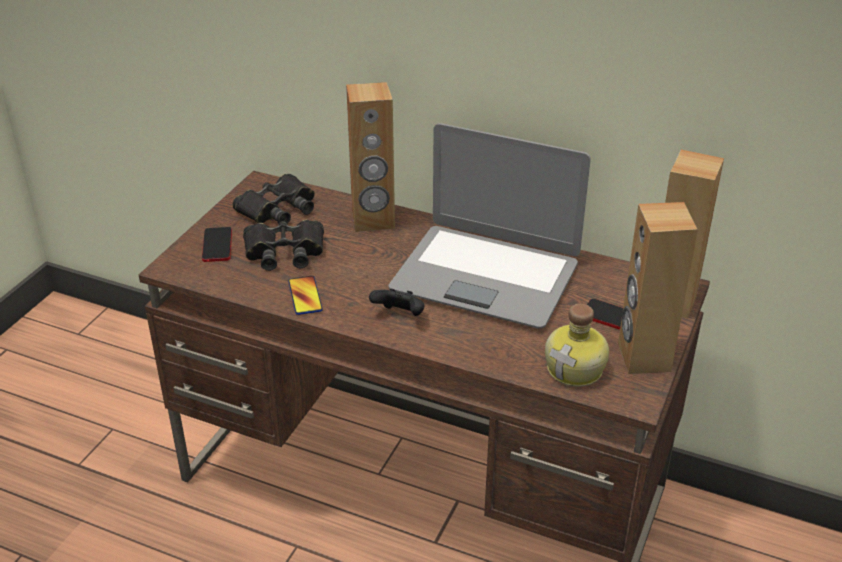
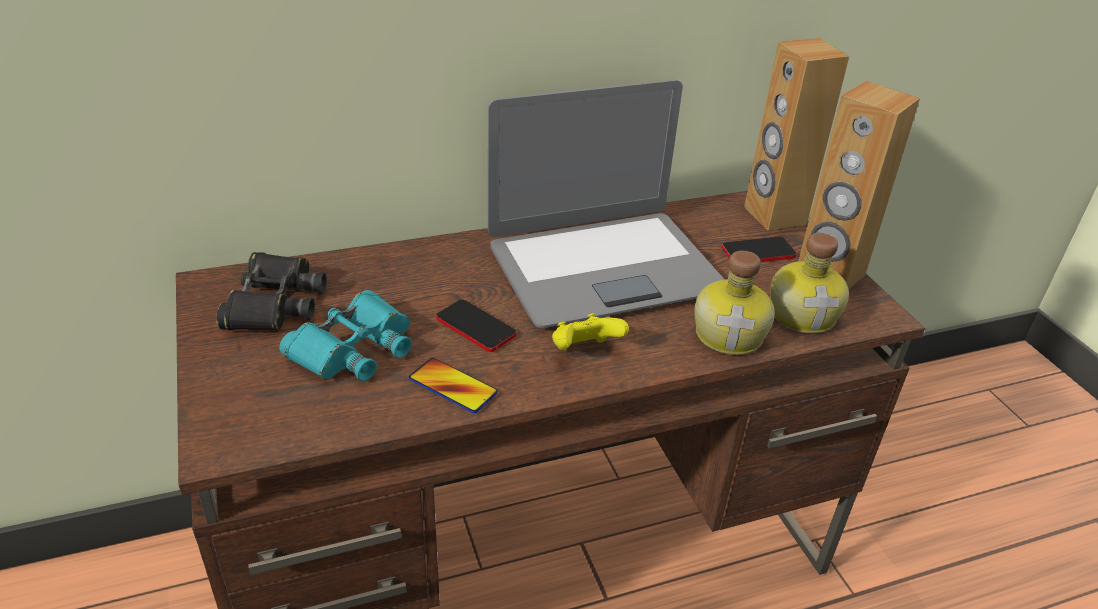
camera: 45 degrees left, 0 degrees up
phone [202,227,232,262] -> phone moved to [436,299,517,352]
black binoculars [243,220,324,271] -> turquoise binoculars [279,290,412,382]
brown speaker [346,82,395,232] -> none
black game controller [369,288,425,316] -> yellow game controller [552,313,629,350]
none -> bottle [694,250,775,355]

